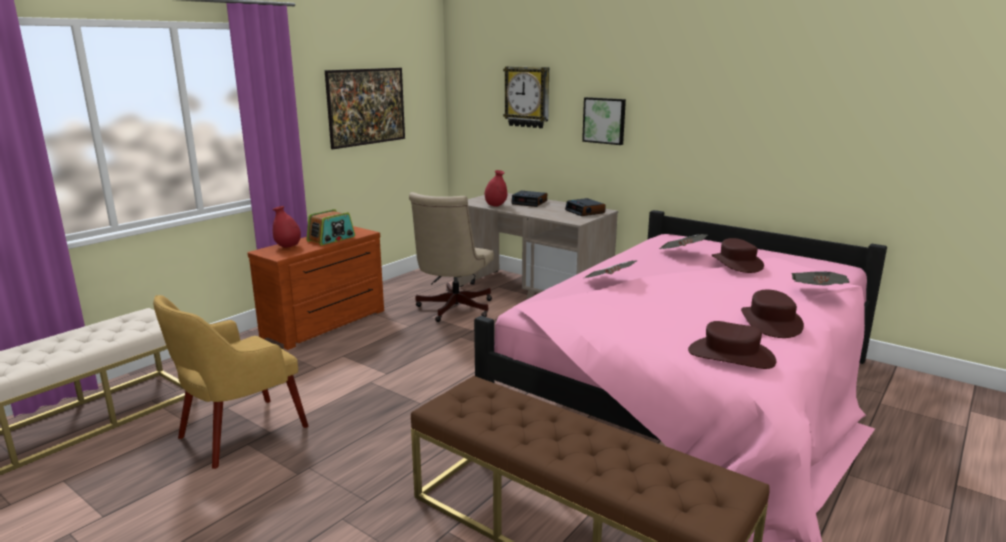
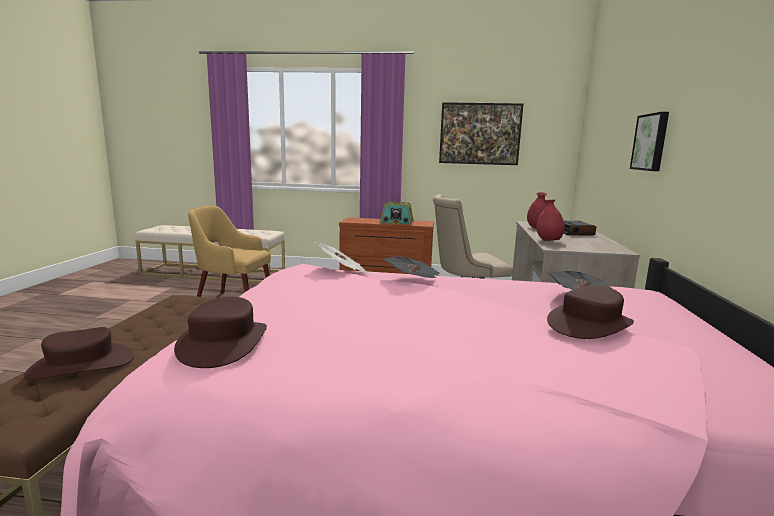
camera: 60 degrees right, 5 degrees down
red vase [273,206,301,248] -> red vase moved to [536,200,565,241]
wall clock [503,66,549,128] -> none
alarm clock [565,198,606,216] -> none
brown hat [741,290,804,338] -> brown hat moved to [24,327,134,380]
newspaper [791,271,850,285] -> newspaper moved to [314,242,370,274]

